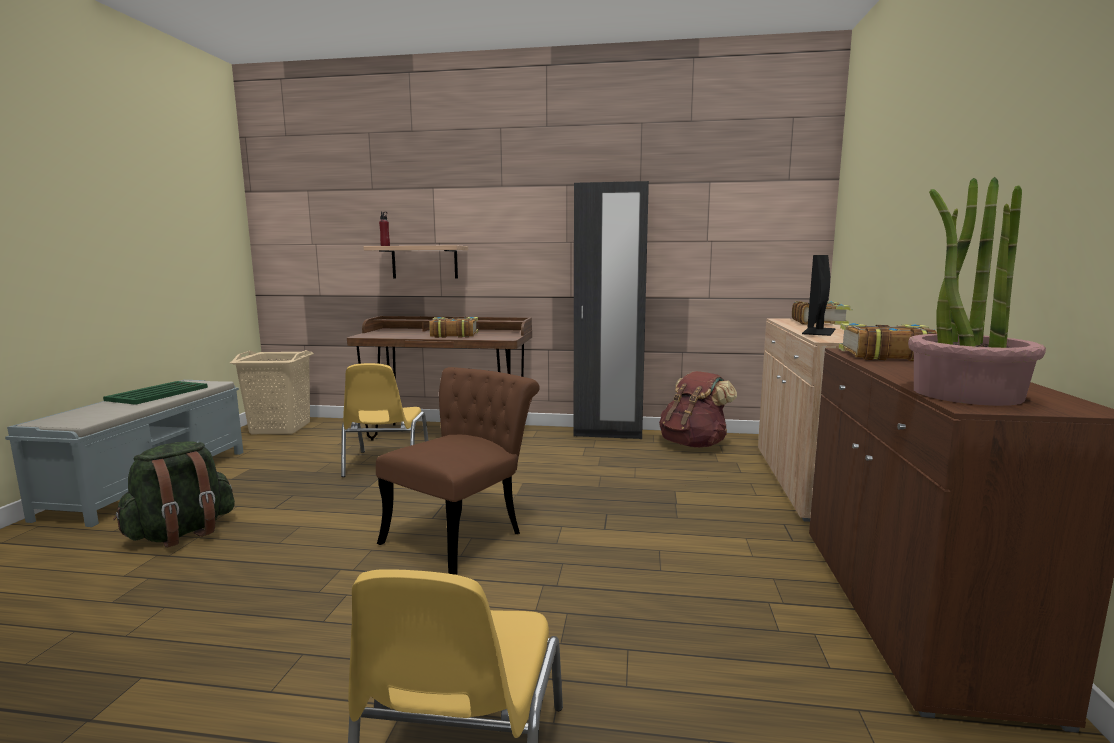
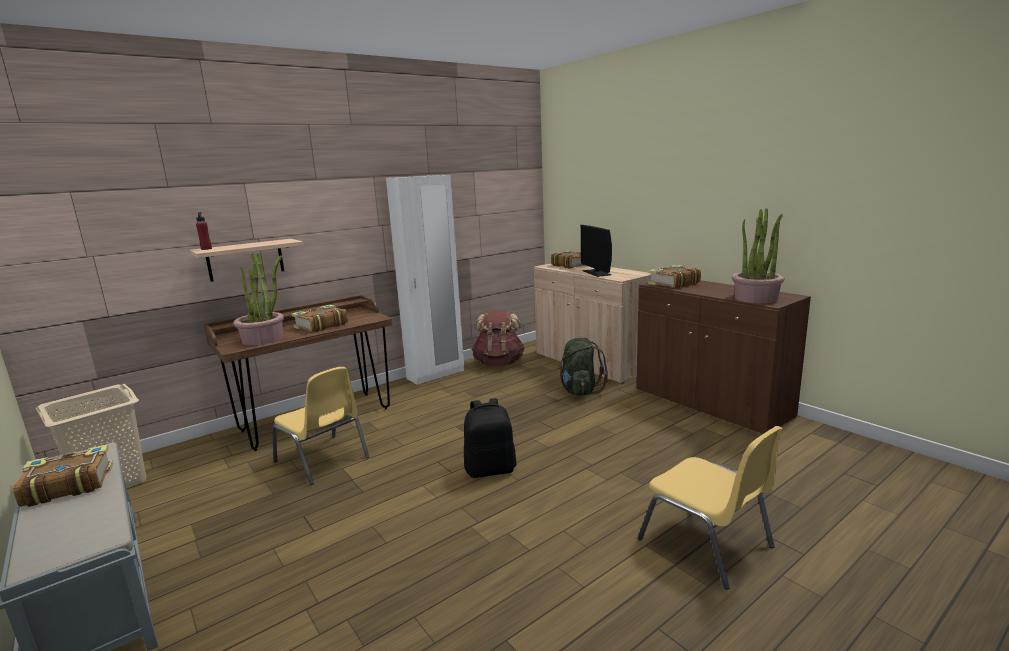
camera: 45 degrees left, 5 degrees up
green tray [103,381,208,405] -> book [13,444,113,507]
green backpack [113,441,235,548] -> green backpack moved to [556,338,608,396]
brown chair [376,367,540,575] -> black backpack [464,398,517,478]
black wardrobe [574,181,649,439] -> white wardrobe [386,175,464,385]
none -> potted plant [233,253,284,345]

